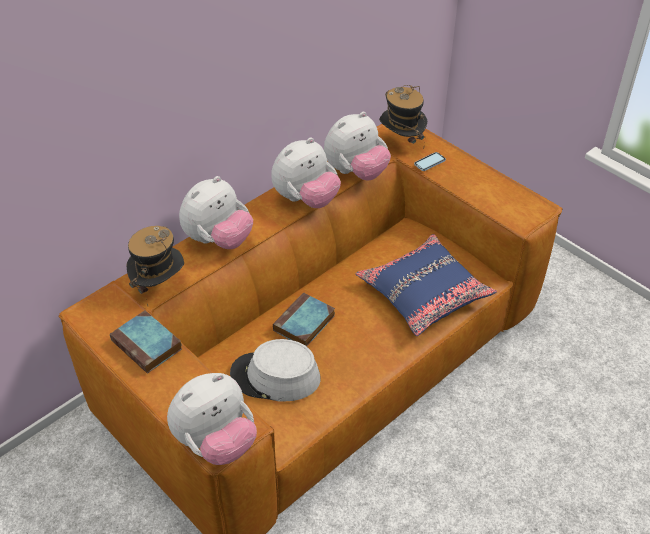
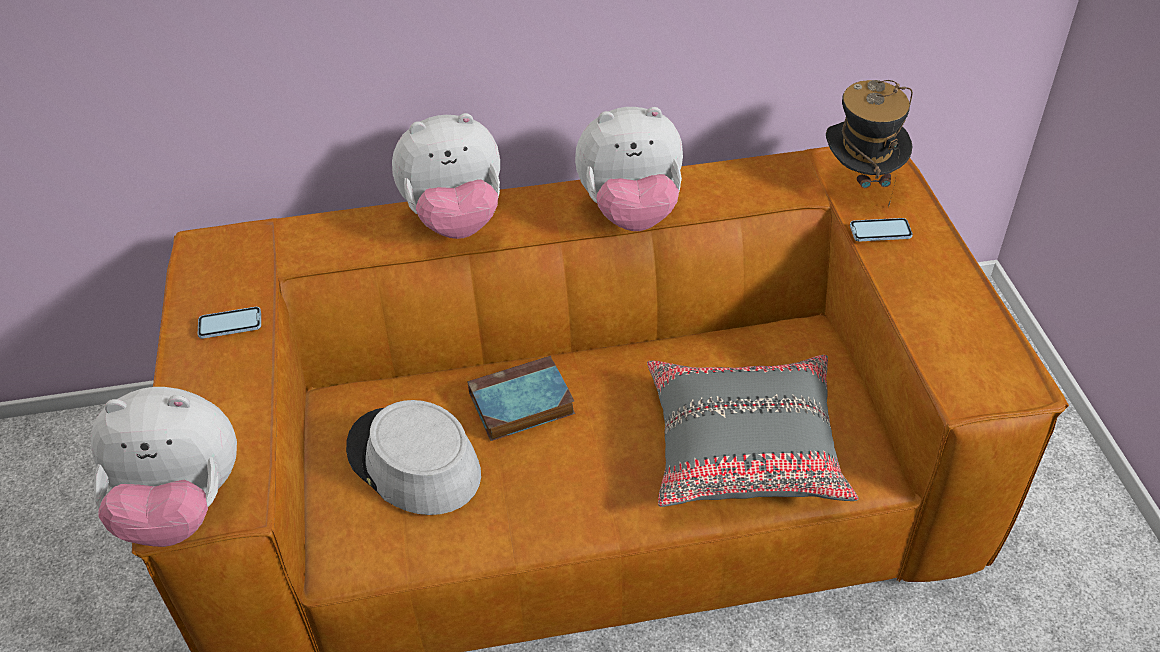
camera: 35 degrees right, 0 degrees up
book [110,310,182,374] -> phone [198,307,261,339]
hat [127,226,184,306] -> none
plush toy [324,112,391,180] -> none
blue pillow [355,234,497,336] -> grey pillow [647,355,859,507]

